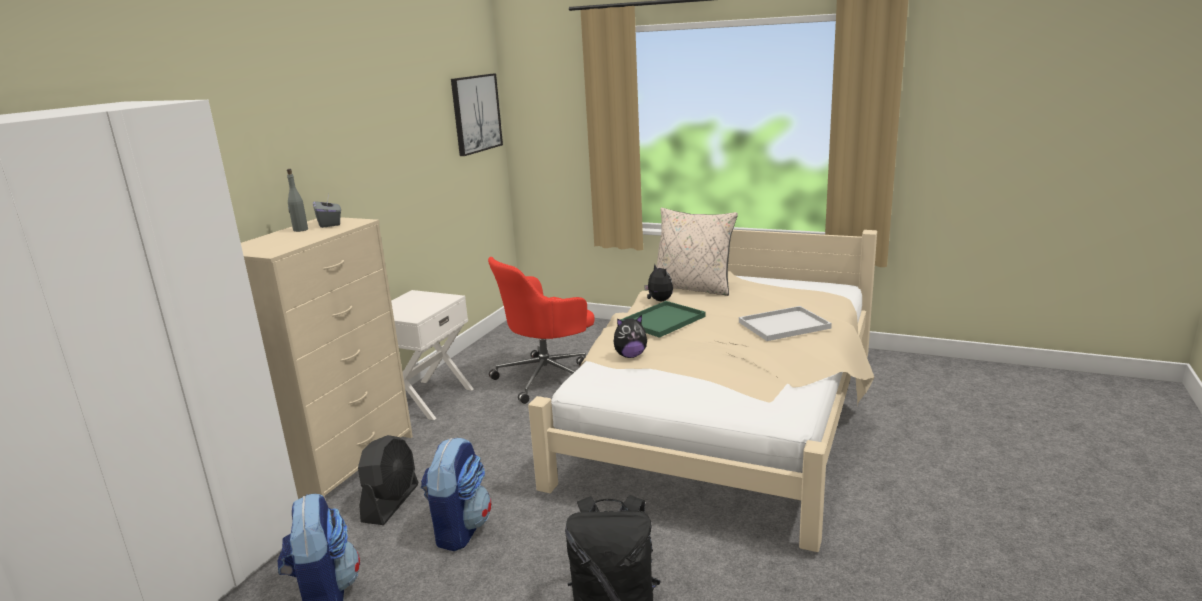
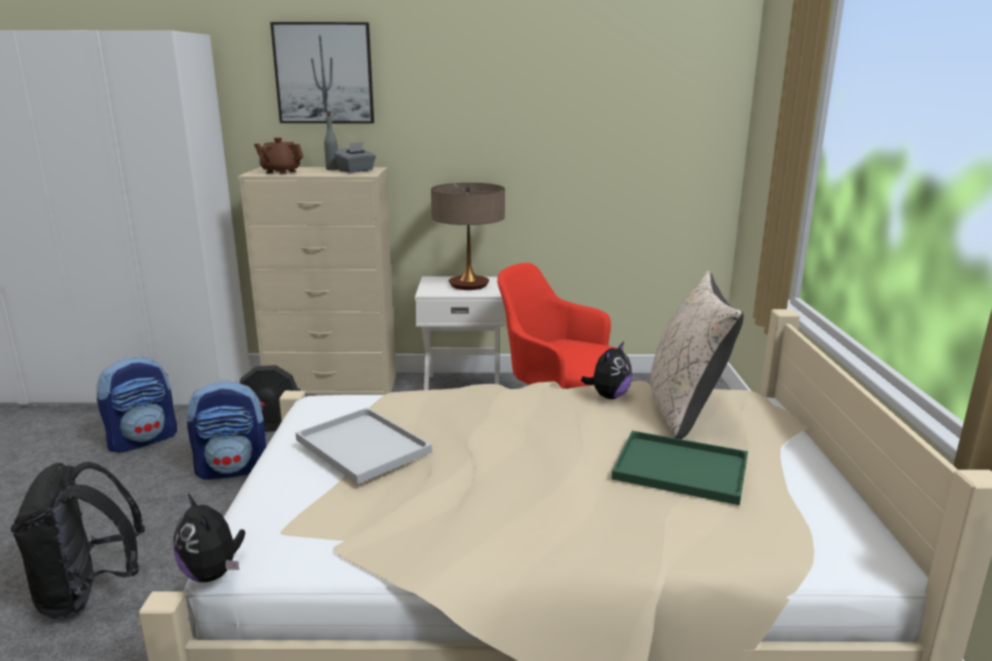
camera: 65 degrees right, 0 degrees up
picture [451,74,503,156] -> picture moved to [270,22,374,123]
plush toy [614,315,647,358] -> plush toy moved to [174,494,245,582]
green tray [620,301,706,338] -> green tray moved to [612,431,748,505]
white tray [739,306,832,341] -> white tray moved to [296,408,432,484]
none -> brown teapot [254,138,303,174]
none -> table lamp [431,183,505,290]

